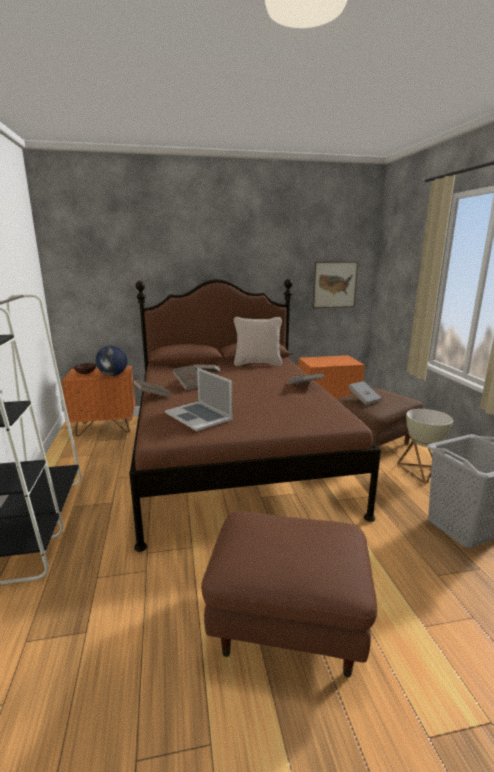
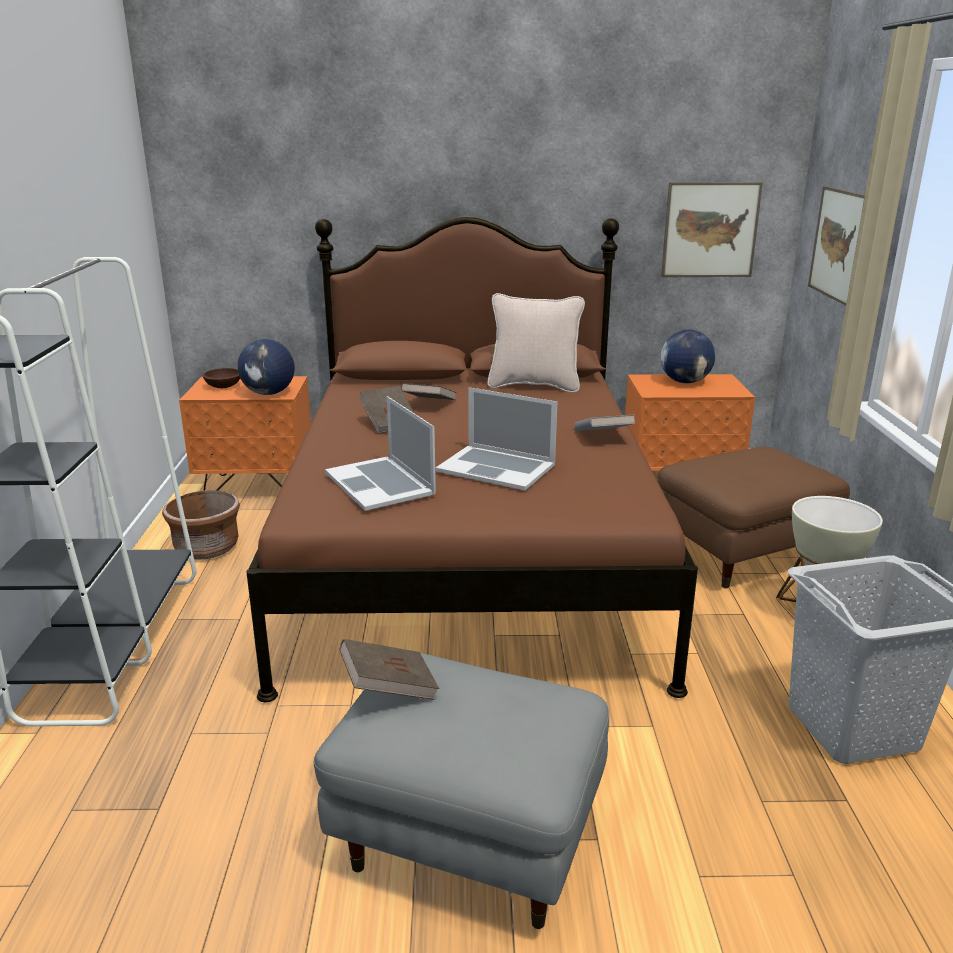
camera: 10 degrees right, 5 degrees up
brown book [133,379,171,398] -> brown book moved to [339,639,439,700]
brown ottoman [201,511,377,678] -> grey ottoman [314,653,609,929]
grey book [348,381,382,405] -> none
none -> brown planter [162,490,240,559]
none -> laptop [435,387,557,490]
none -> globe [660,329,716,383]
none -> picture [808,186,865,306]

